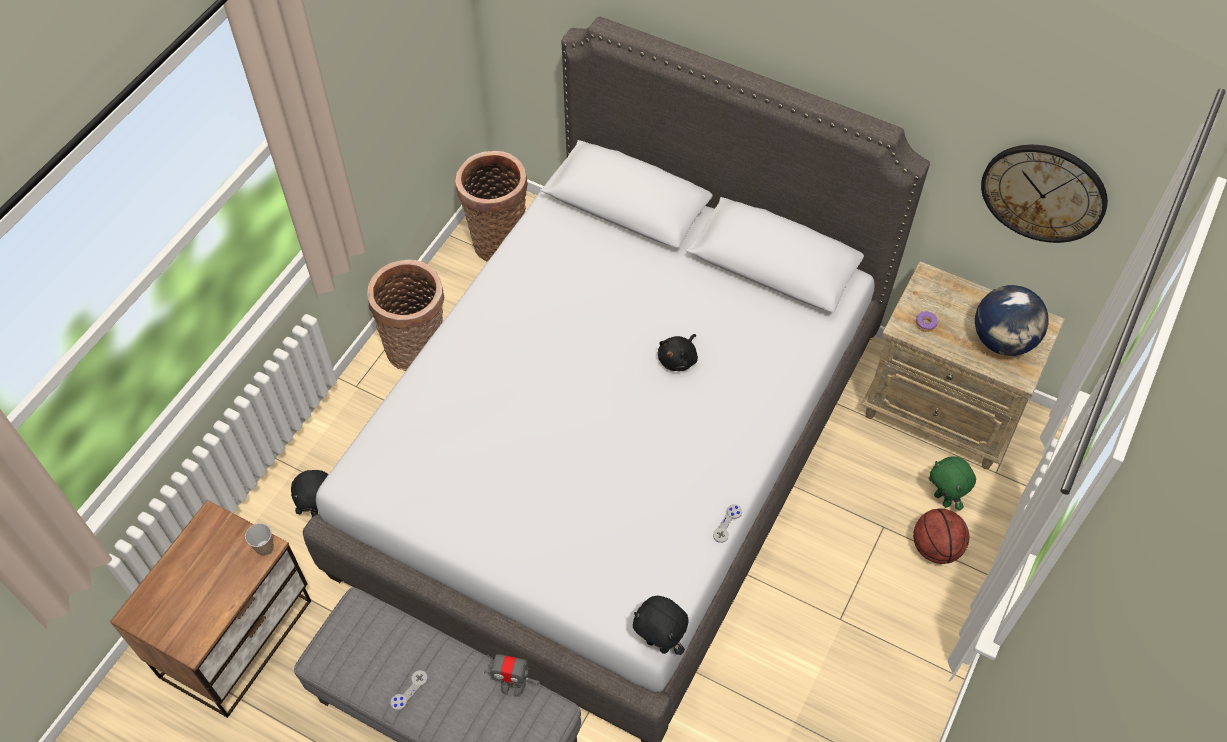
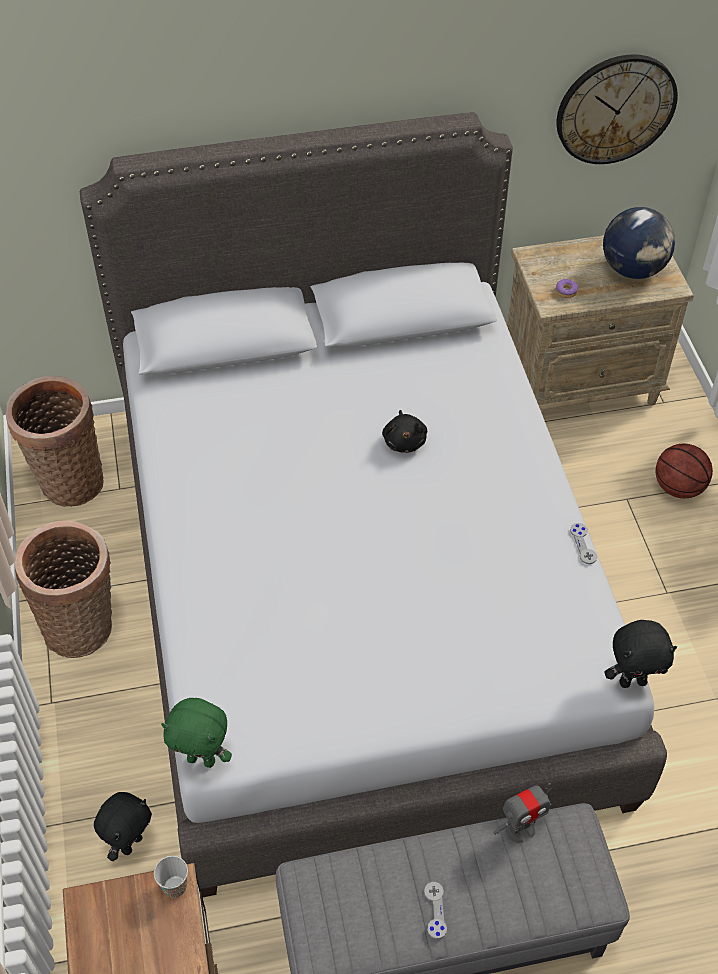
camera: 40 degrees left, 5 degrees down
green plush toy [929,456,976,511] -> green plush toy moved to [161,698,232,768]

